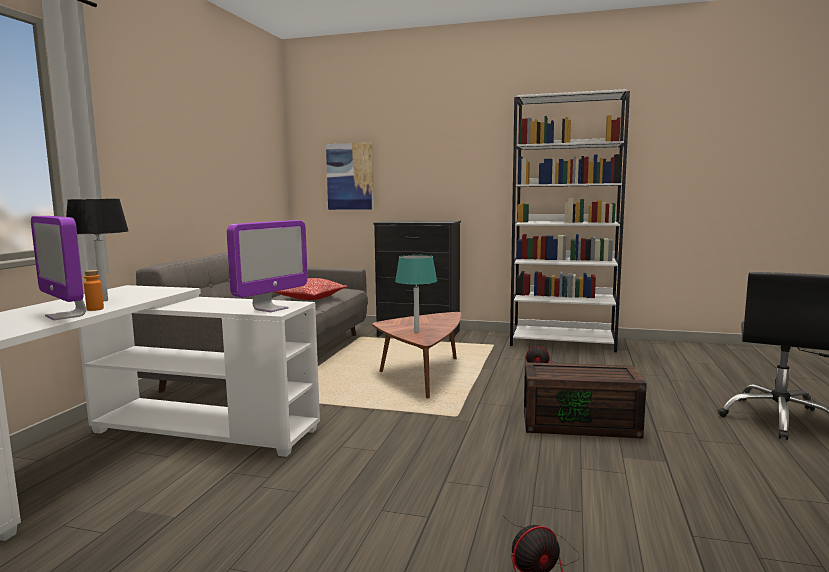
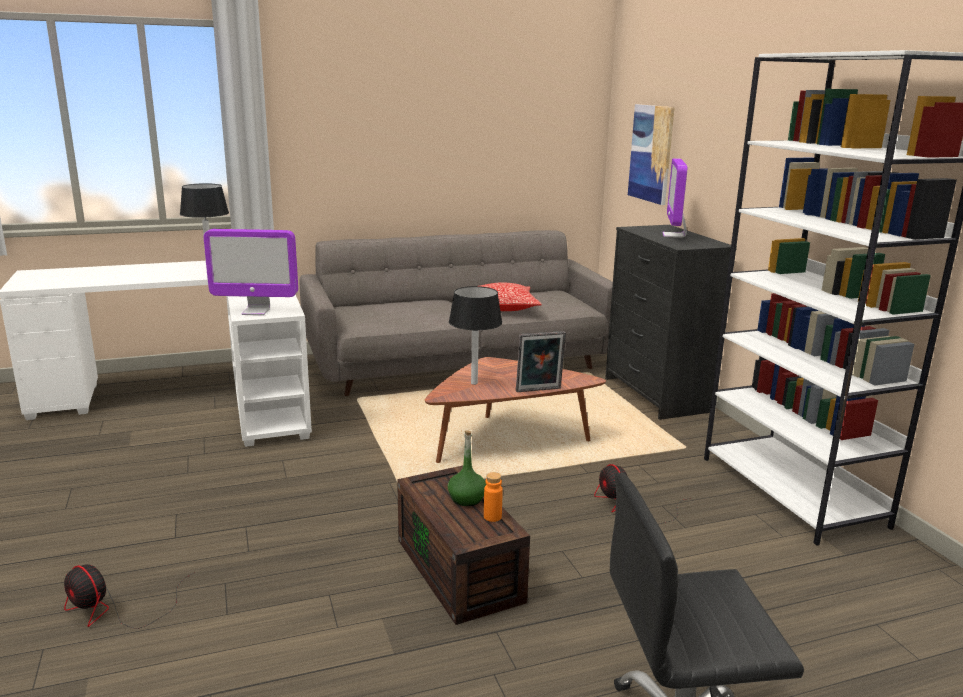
camera: 55 degrees right, 10 degrees up
monitor [31,216,86,320] -> monitor moved to [663,158,687,238]
orange bottle [84,270,104,311] -> orange bottle moved to [484,472,503,522]
turquoise table lamp [395,255,437,332] -> black table lamp [449,286,502,385]
none -> green bottle [448,430,486,506]
none -> picture frame [516,331,566,392]

